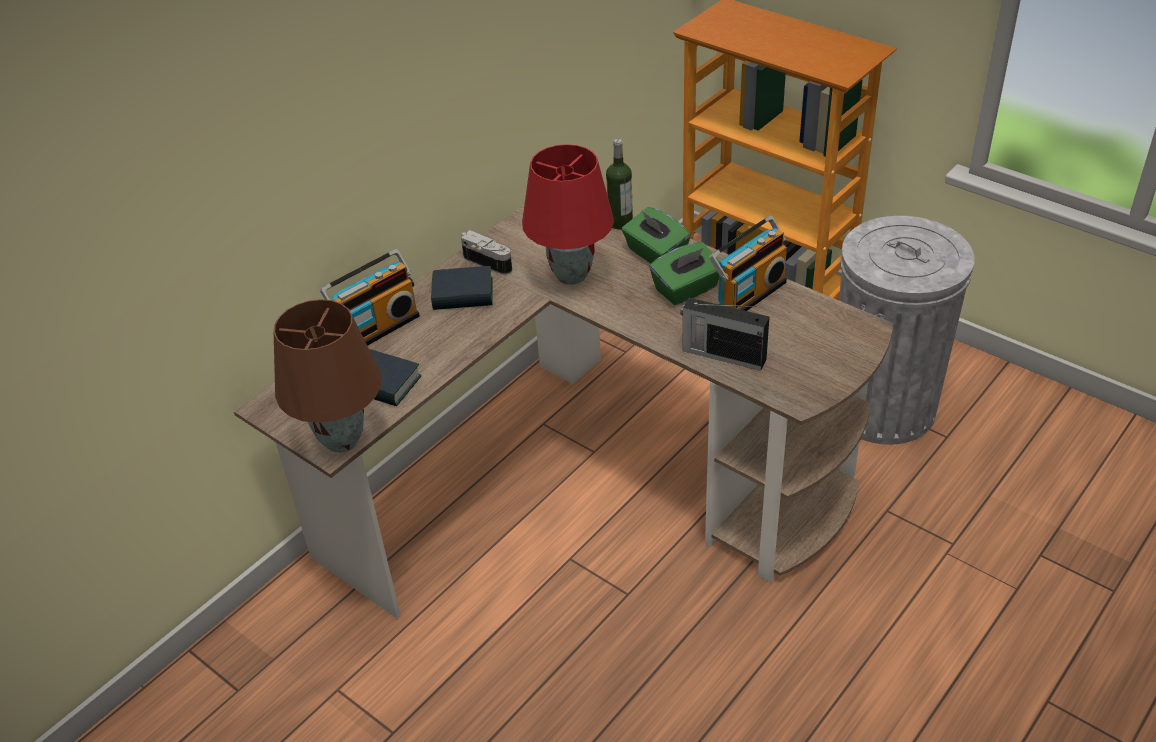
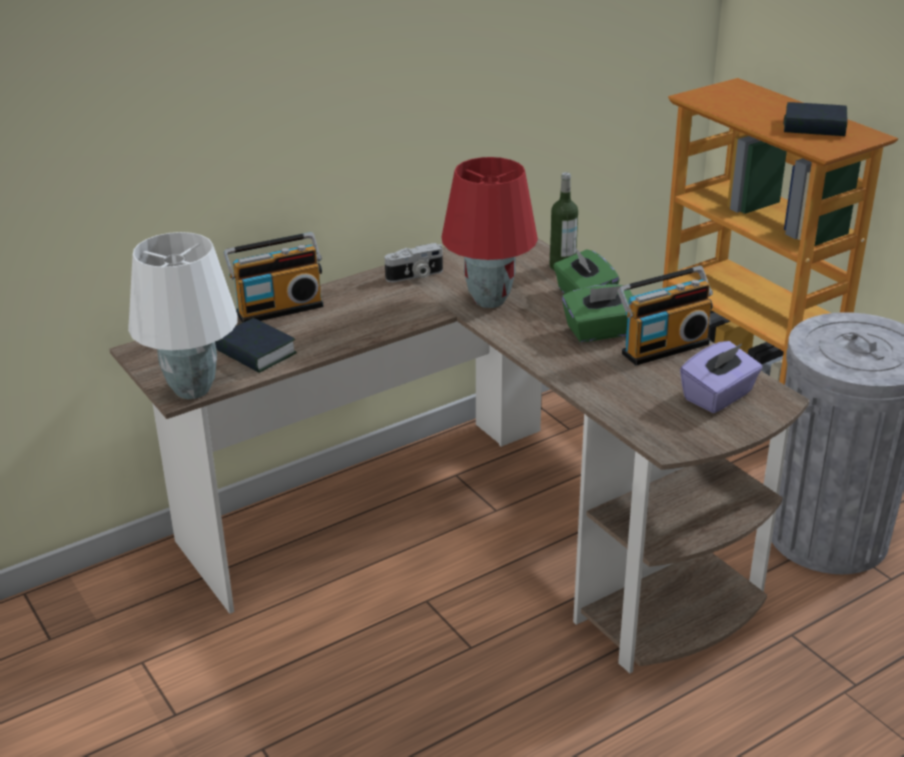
camera: 15 degrees right, 10 degrees down
brown table lamp [274,299,381,453] -> white table lamp [128,232,238,399]
book [431,266,492,310] -> book moved to [784,102,847,136]
camera [461,230,512,275] -> camera turned 105 degrees clockwise [385,243,443,282]
radio [681,298,769,371] -> none
none -> purple tissue box [680,341,763,413]

